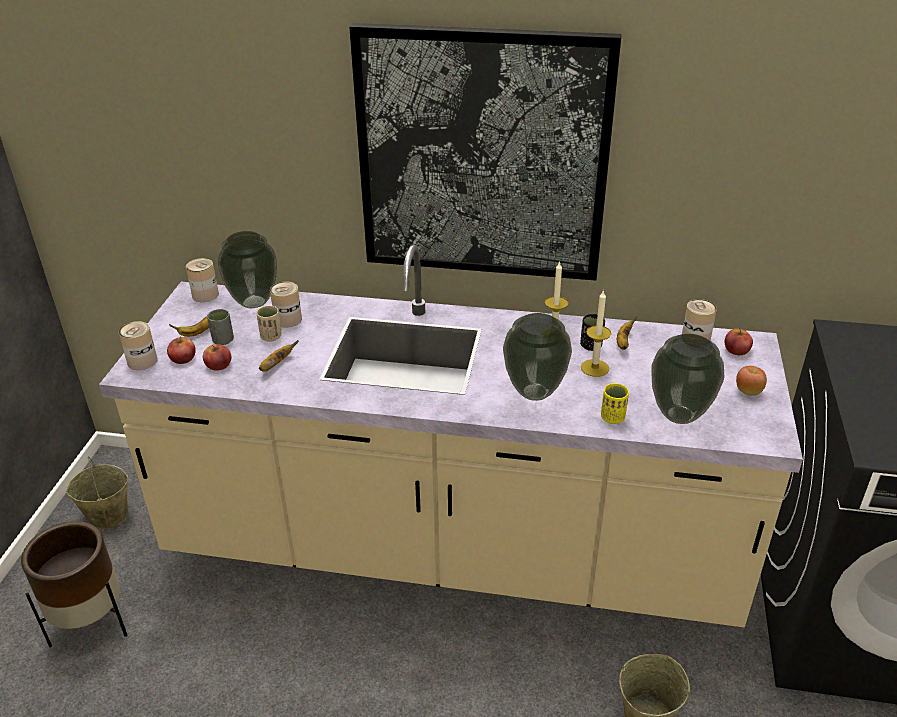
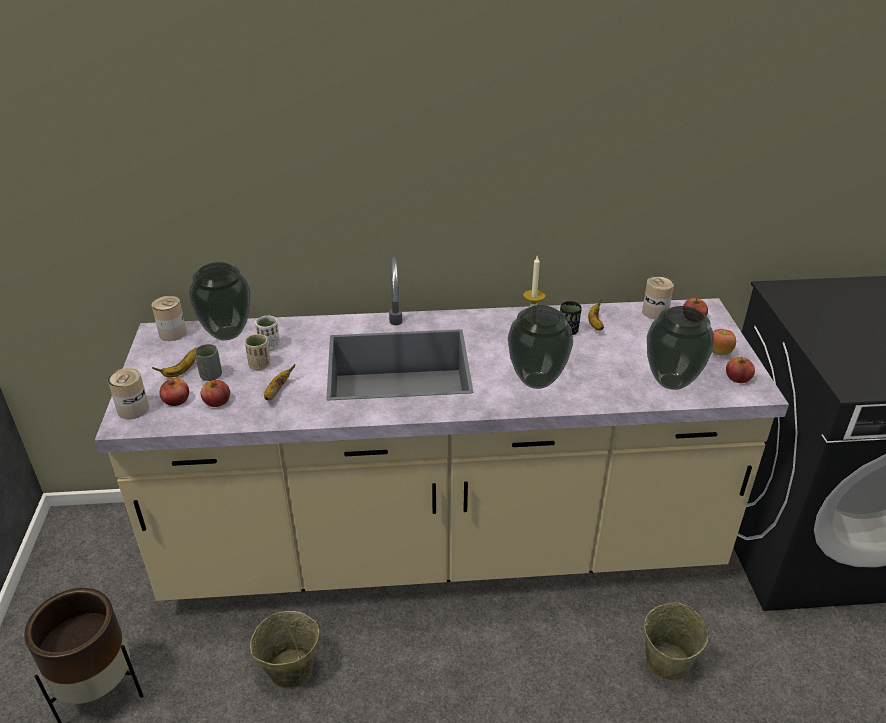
camera: 15 degrees left, 0 degrees up
beige bucket [66,457,128,529] -> beige bucket moved to [250,609,320,689]
can [270,282,302,327] -> white cup [255,316,280,351]
picture [349,23,622,280] -> none
candle [581,290,611,377] -> none
yellow cup [601,383,629,424] -> none
none -> apple [726,357,755,383]

